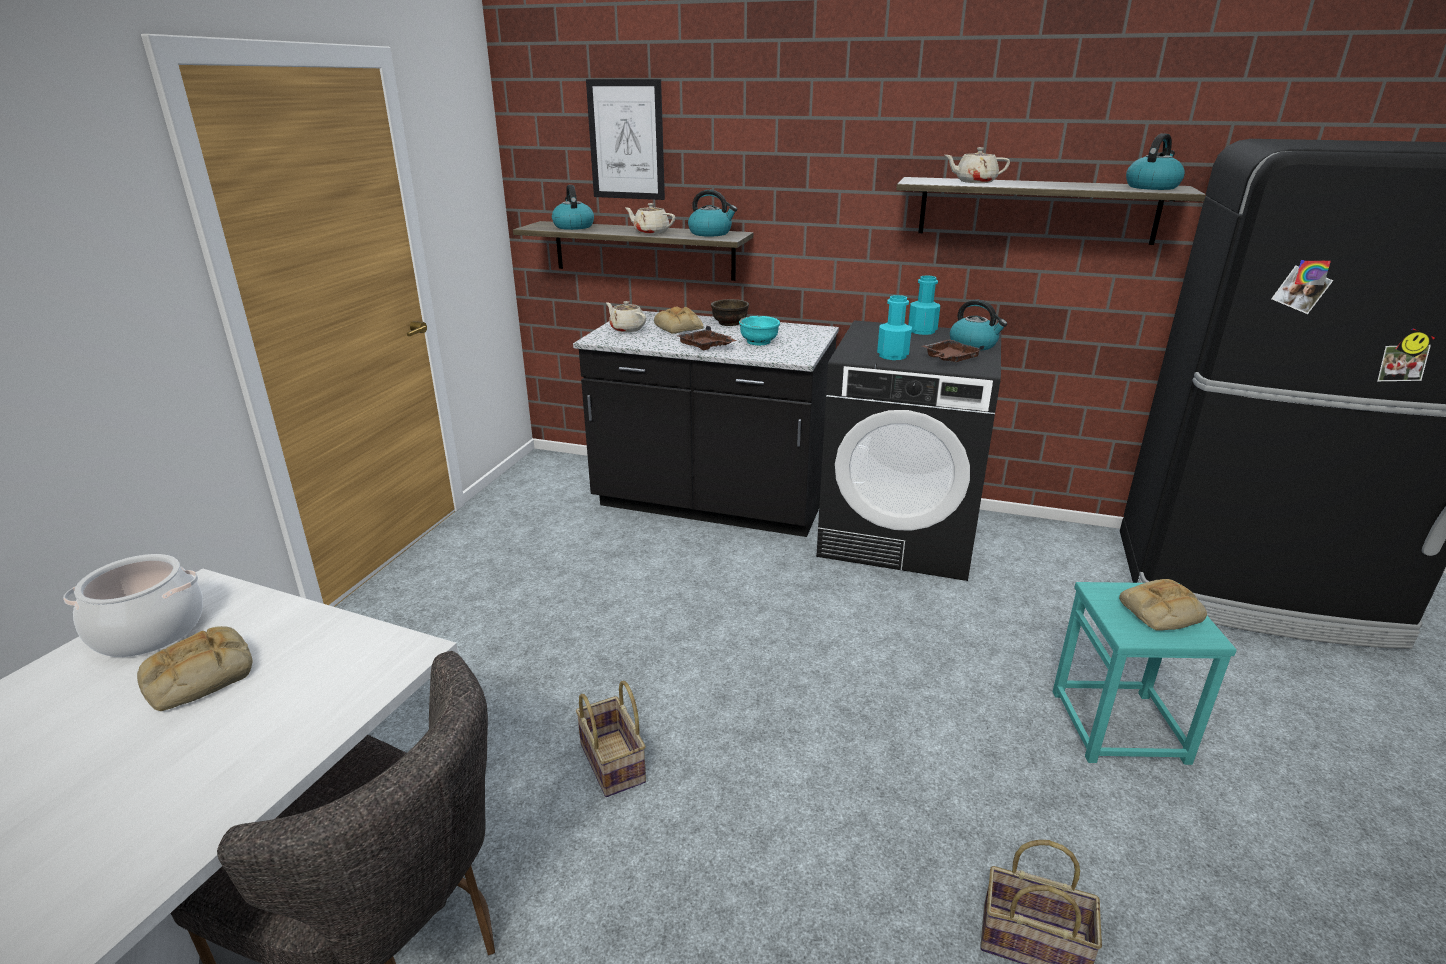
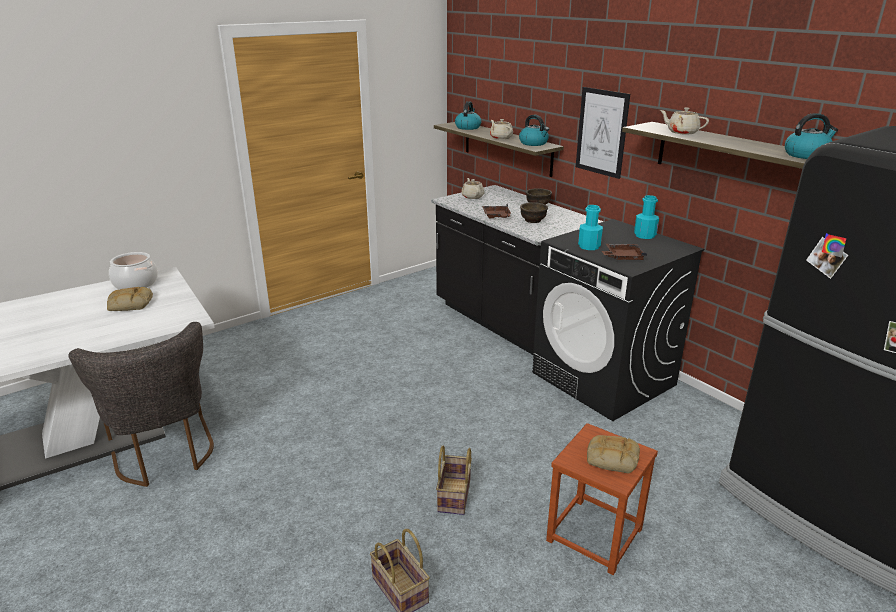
camera: 35 degrees right, 0 degrees up
basket [576,681,646,797] -> basket moved to [436,446,472,515]
picture [586,79,665,200] -> picture moved to [576,87,630,179]
bread [654,306,703,334] -> none
turquoise bowl [739,316,780,345] -> brown bowl [520,202,548,223]
kettle [950,299,1007,351] -> none
turquoise stool [1052,582,1237,765] -> brown stool [546,423,658,575]

